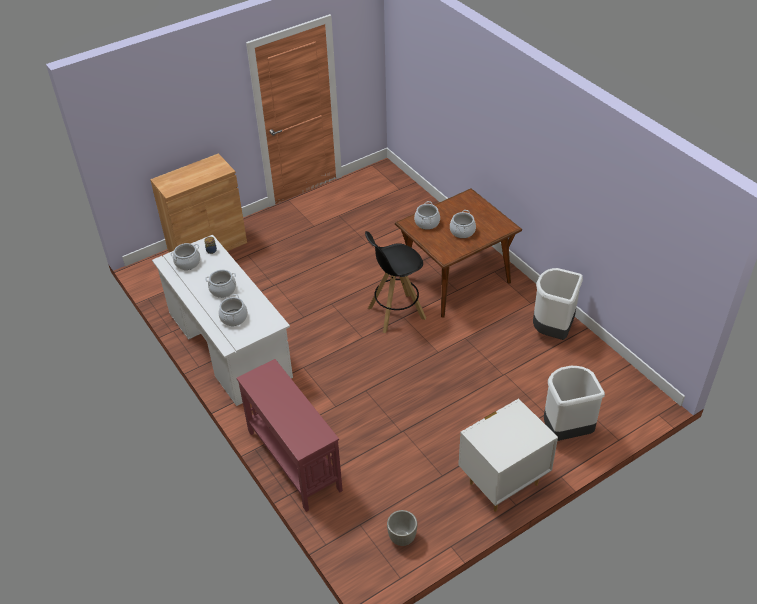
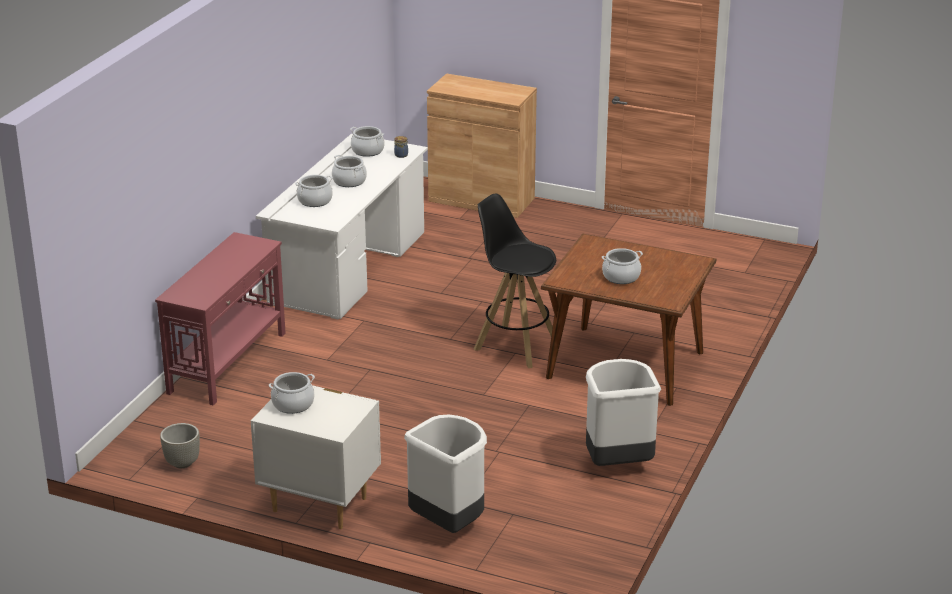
camera: 55 degrees right, 15 degrees down
cooking pot [414,201,440,230] -> cooking pot moved to [269,372,315,414]

